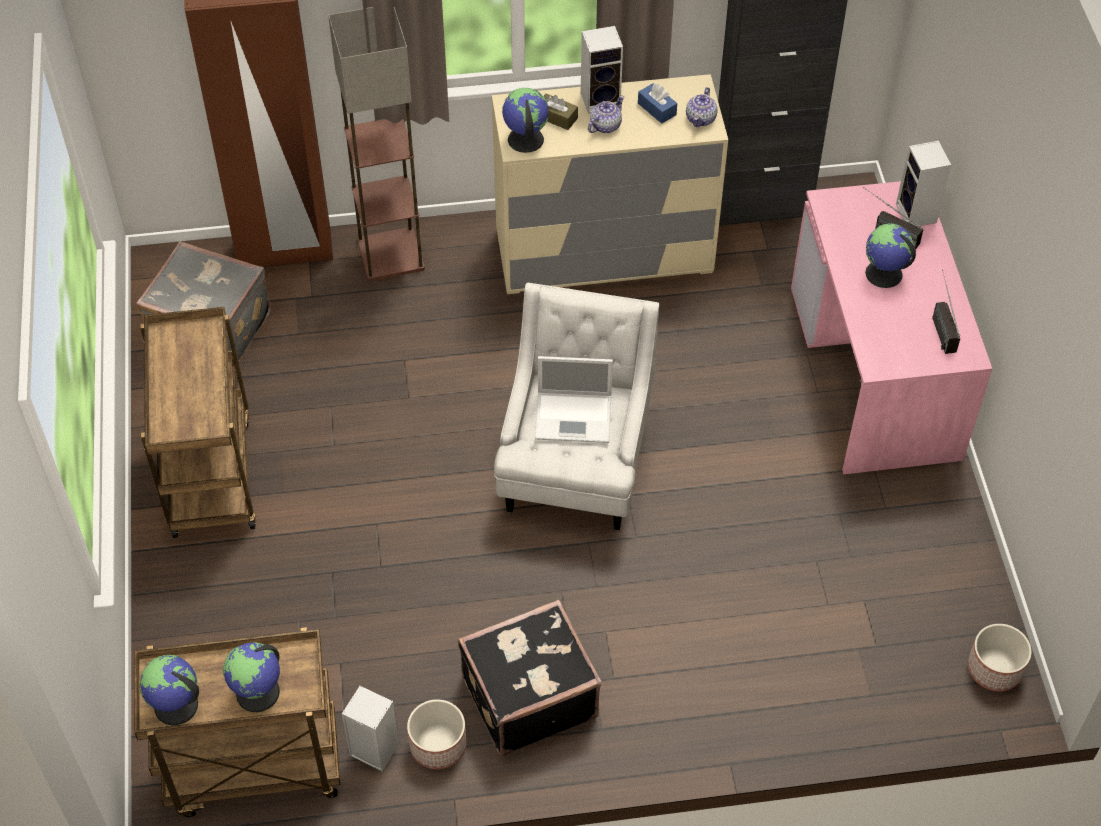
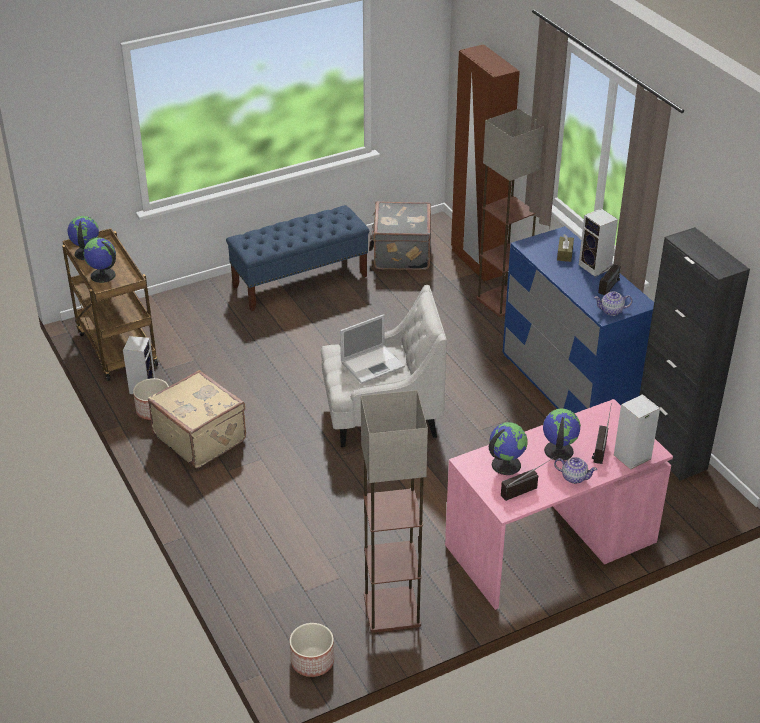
camera: 70 degrees right, 15 degrees down
brown cart [140,307,256,538] -> blue bench [226,205,369,311]
black suitcase [458,600,601,756] -> beige suitcase [148,370,246,469]
beige dresser [492,74,728,294] -> blue dresser [503,226,654,413]
globe [502,88,549,153] -> globe moved to [489,422,528,475]
laptop [535,356,613,443] -> laptop turned 105 degrees counterclockwise [340,314,405,384]
teapot [588,95,624,133] -> teapot moved to [554,457,597,484]
blue tissue box [638,83,677,124] -> radio [595,264,621,295]
none -> floor lamp [361,390,428,633]

